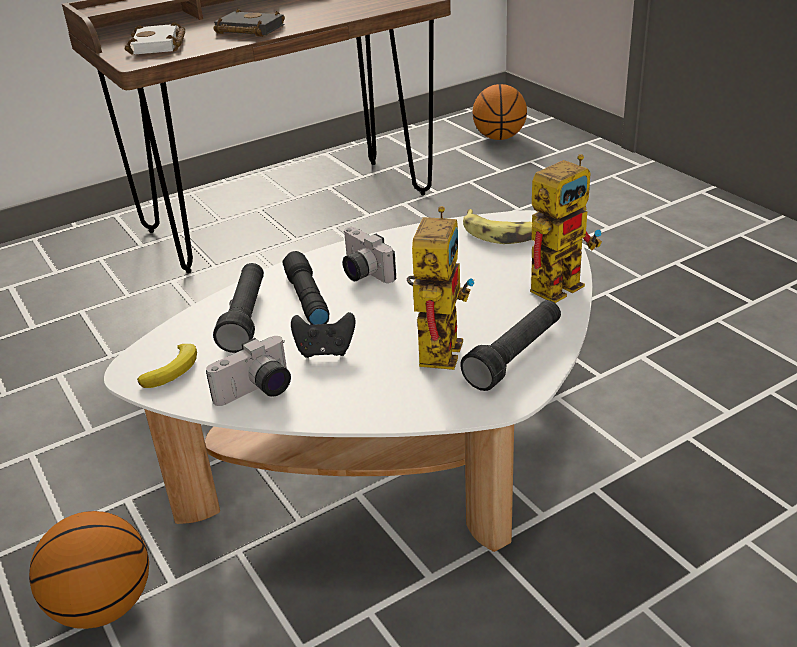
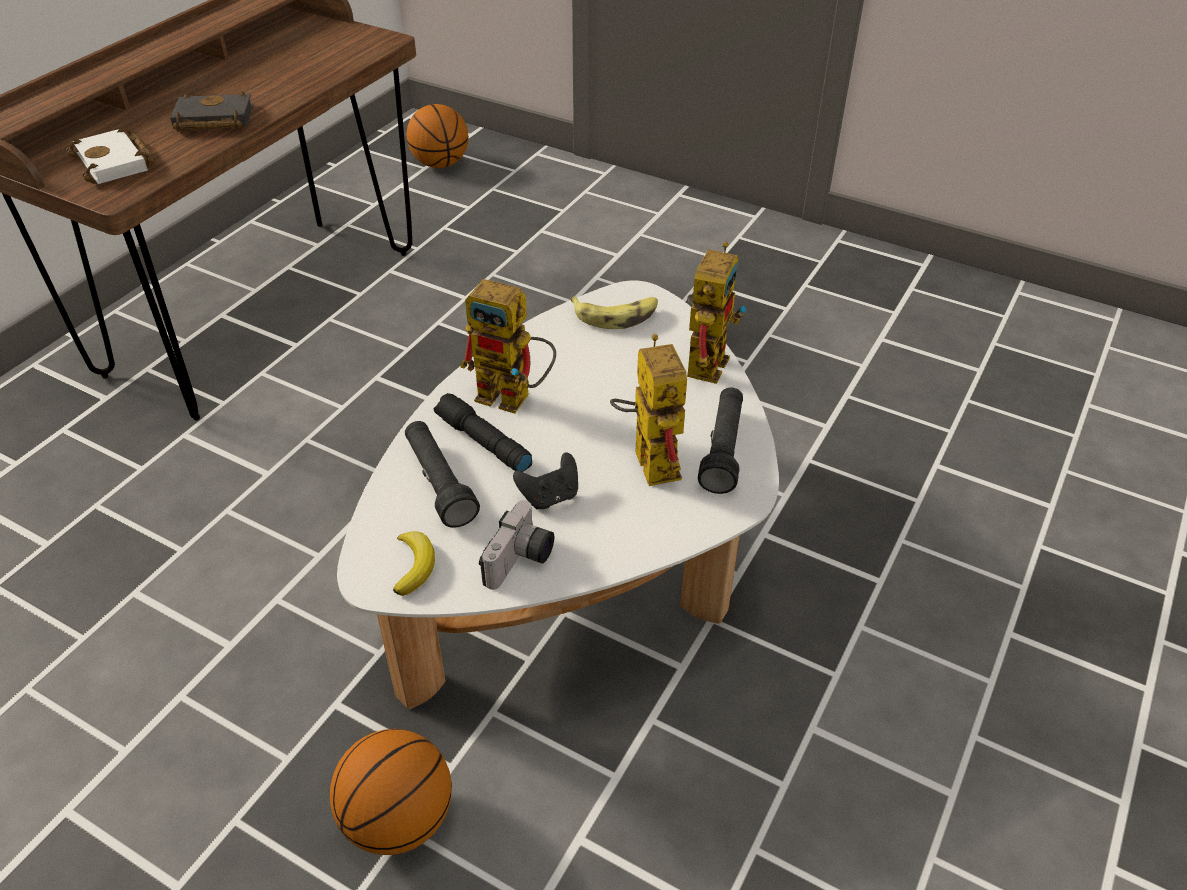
camera: 30 degrees left, 10 degrees up
camera [343,227,396,283] -> toy robot [460,279,556,414]

